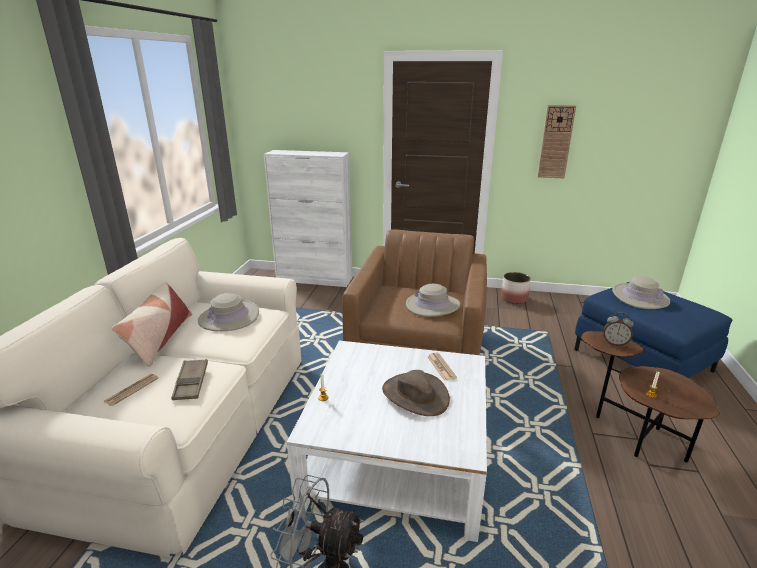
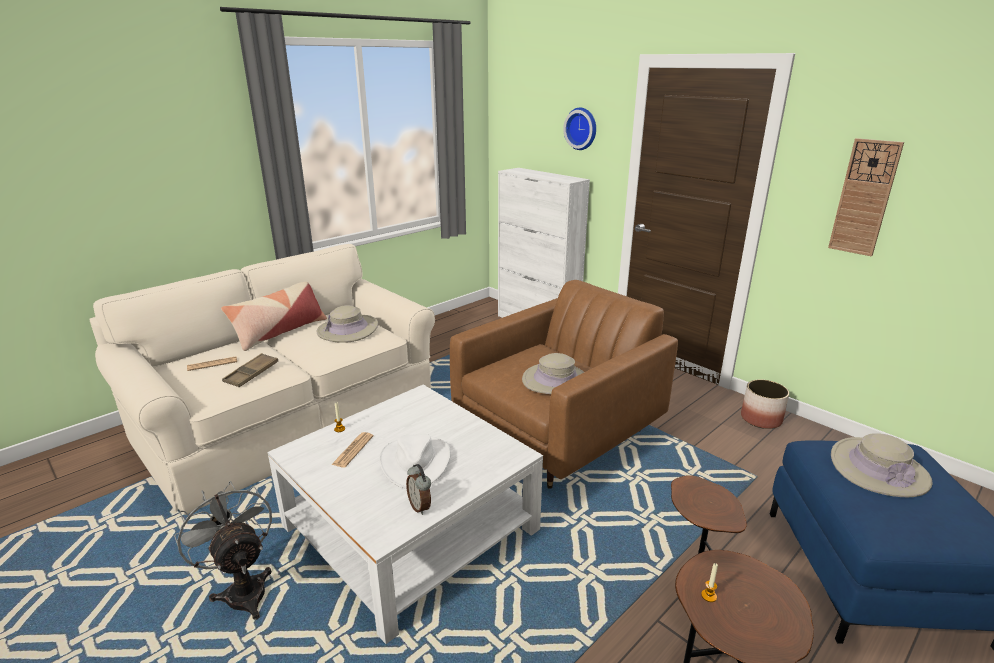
camera: 35 degrees right, 0 degrees up
brown hat [382,370,450,416] -> white hat [379,434,451,489]
newspaper [427,353,457,381] -> newspaper moved to [331,432,374,468]
alarm clock [604,313,634,346] -> alarm clock moved to [406,464,431,515]
none -> wall clock [563,108,596,150]

